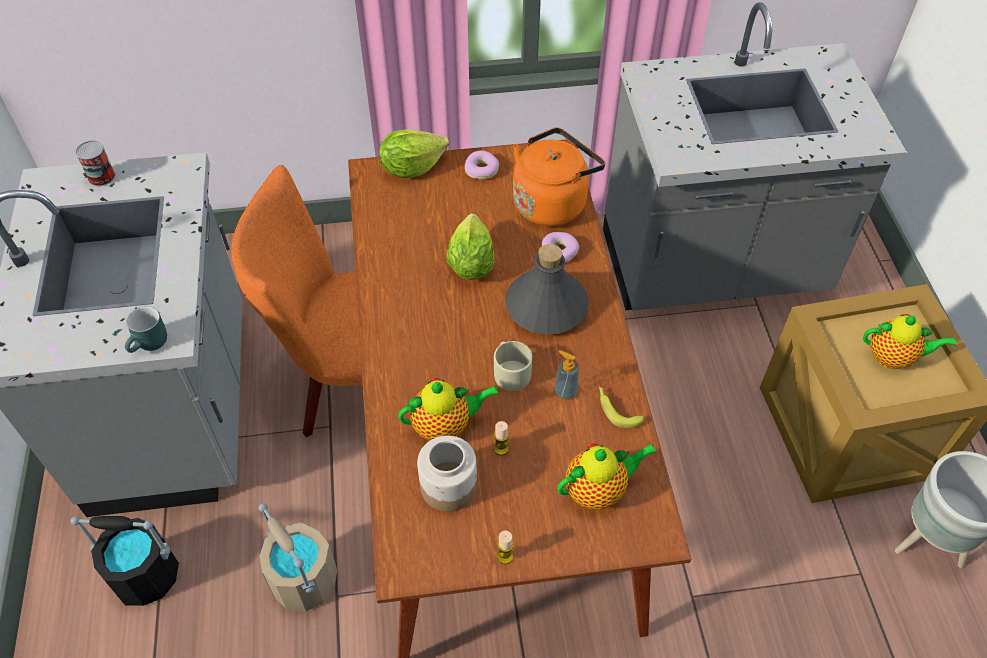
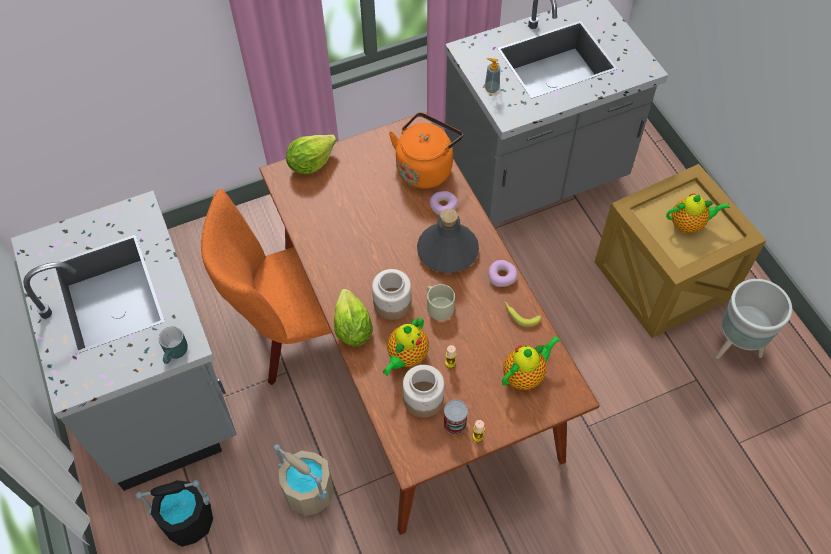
camera: 15 degrees left, 5 degrees up
can [76,140,115,186] -> can moved to [444,400,468,434]
teapot [398,378,499,441] -> teapot turned 150 degrees clockwise [383,317,429,376]
lettuce [447,214,495,280] -> lettuce moved to [334,289,373,347]
donut [465,150,499,179] -> donut moved to [488,260,517,287]
soap dispenser [554,350,579,400] -> soap dispenser moved to [485,58,500,93]
none -> jar [372,269,412,320]

